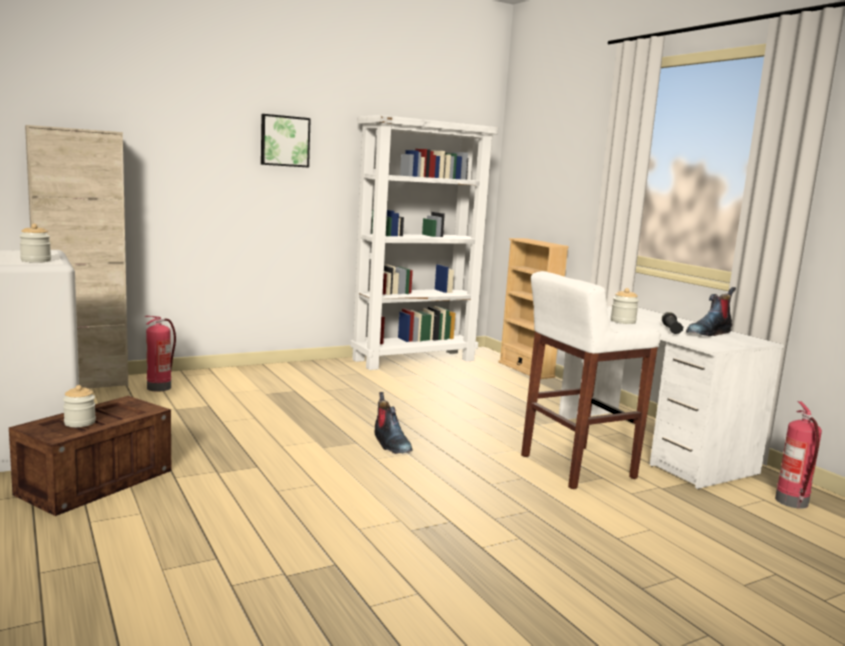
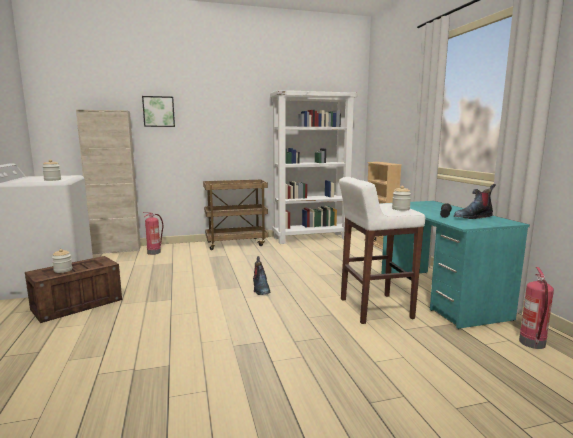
camera: 15 degrees right, 0 degrees up
picture [261,114,311,168] -> picture moved to [142,96,175,127]
white desk [559,306,784,489] -> turquoise desk [381,201,530,329]
none -> brown cart [203,179,268,250]

